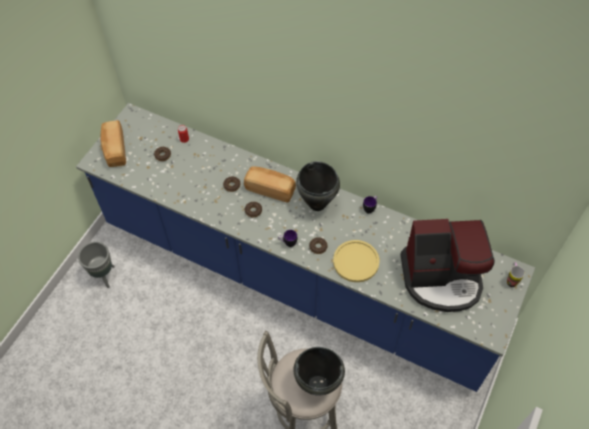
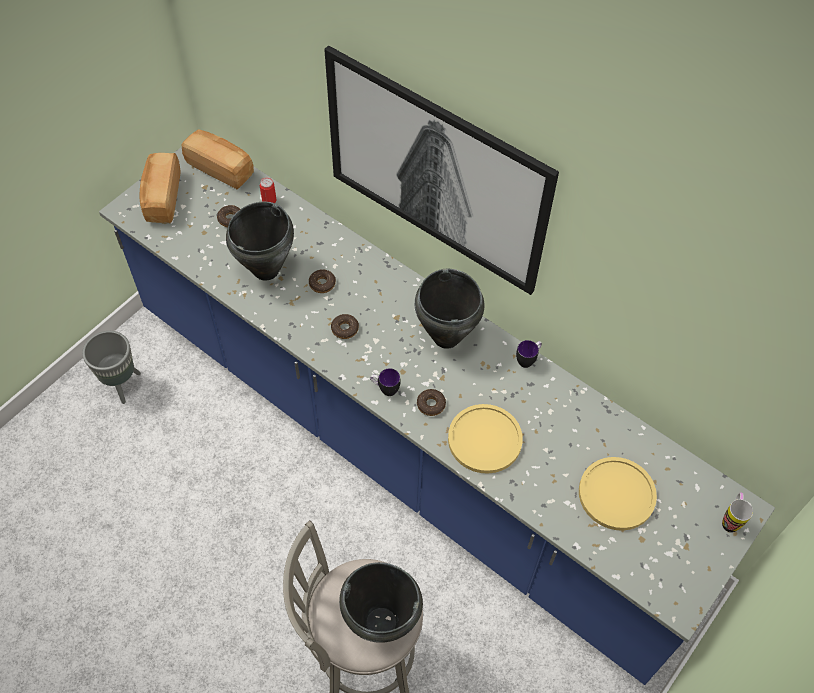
camera: 10 degrees right, 0 degrees up
bread [244,166,296,203] -> bread moved to [181,129,254,189]
coffee machine [400,219,495,312] -> yellow plate [579,457,657,531]
none -> black cooking pot [226,202,294,281]
none -> picture [324,45,559,295]

